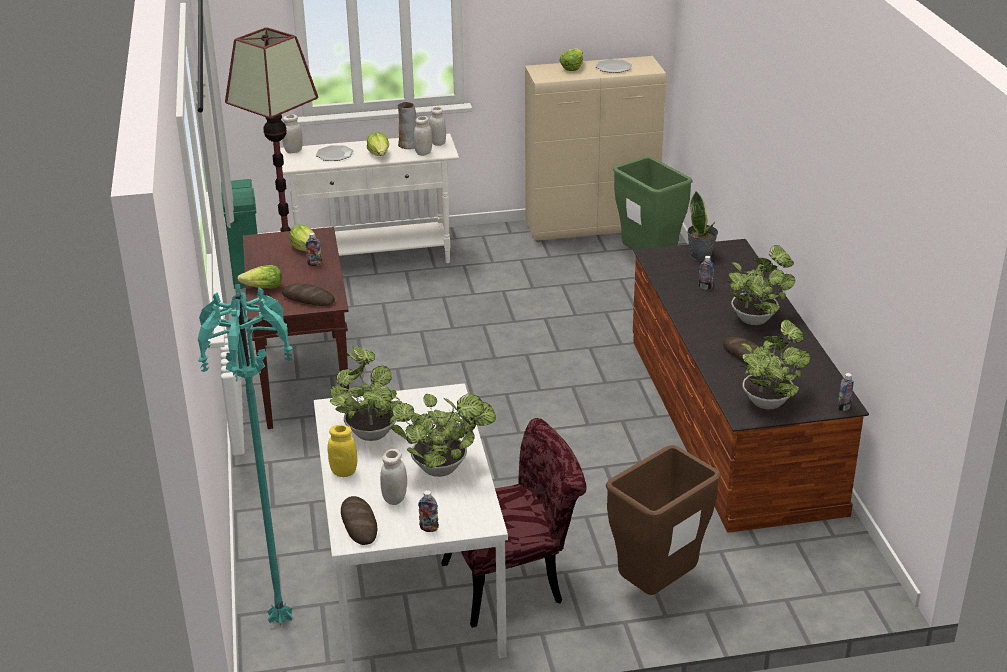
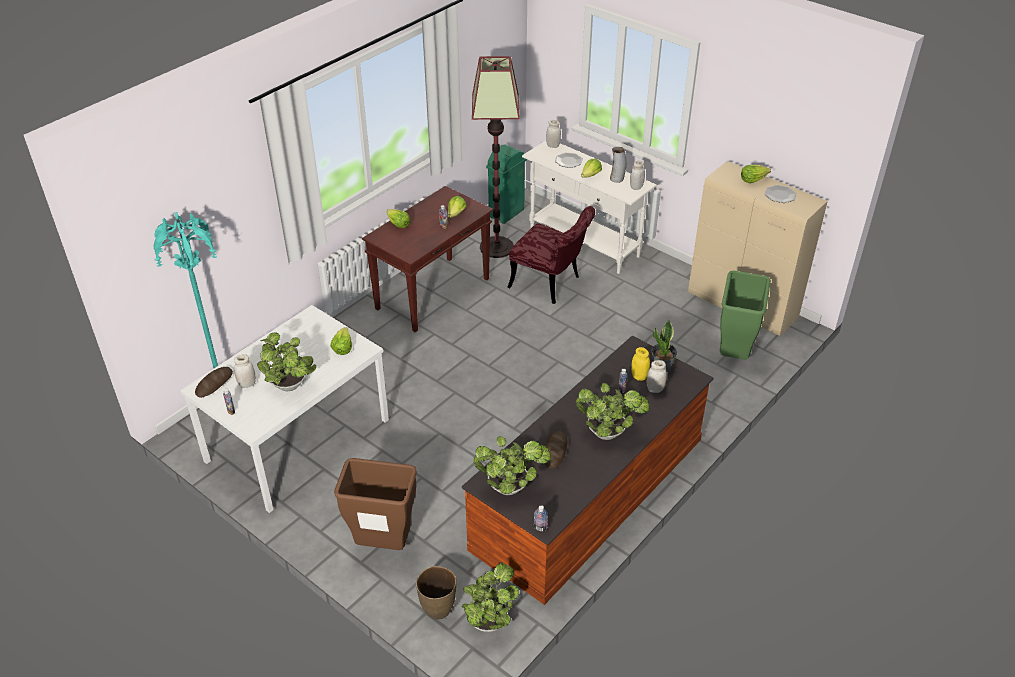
camera: 50 degrees right, 10 degrees up
bread [282,284,335,306] -> none
yellow jar [327,425,357,477] -> yellow jar moved to [631,347,650,381]
potted plant [330,346,407,441] -> potted plant moved to [462,562,519,632]
white jar [414,116,433,156] -> white jar moved to [647,360,667,393]
red chair [441,418,587,628] -> red chair moved to [507,206,595,304]
none -> lettuce [330,327,352,355]
none -> brown vase [416,566,456,620]

